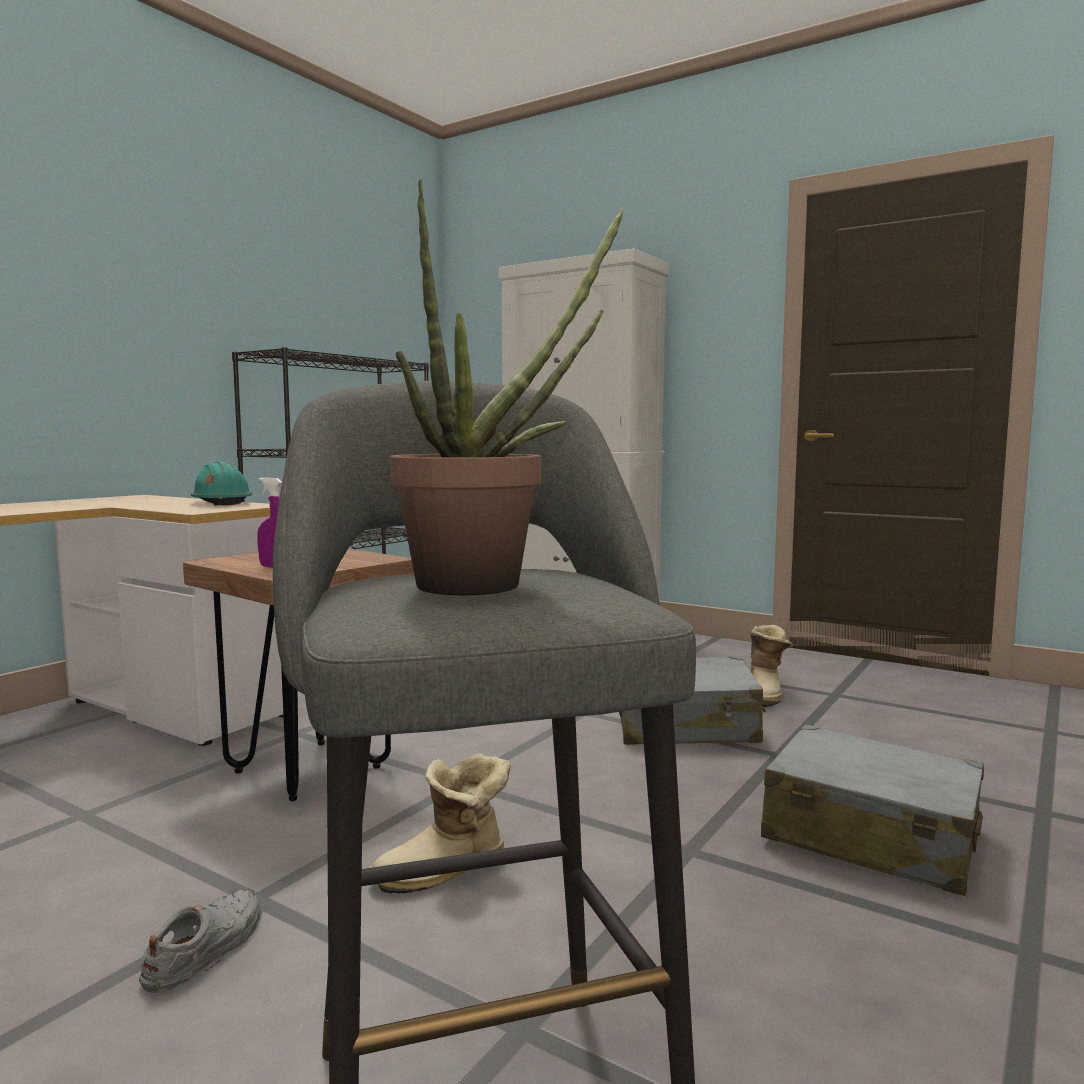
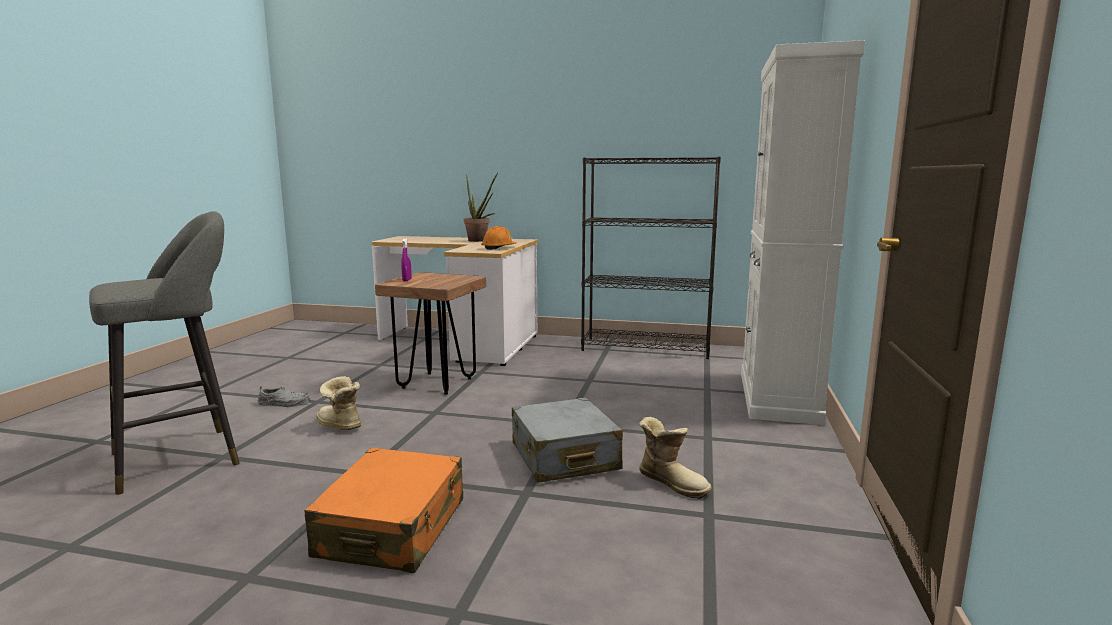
camera: 70 degrees right, 5 degrees up
turquoise hard hat [190,461,252,505] -> orange hard hat [481,226,516,250]
potted plant [390,178,624,595] -> potted plant moved to [464,173,498,242]
boot [750,625,793,707] -> boot turned 135 degrees counterclockwise [638,417,712,499]
grey suitcase [761,724,984,896] -> orange suitcase [305,448,463,573]

